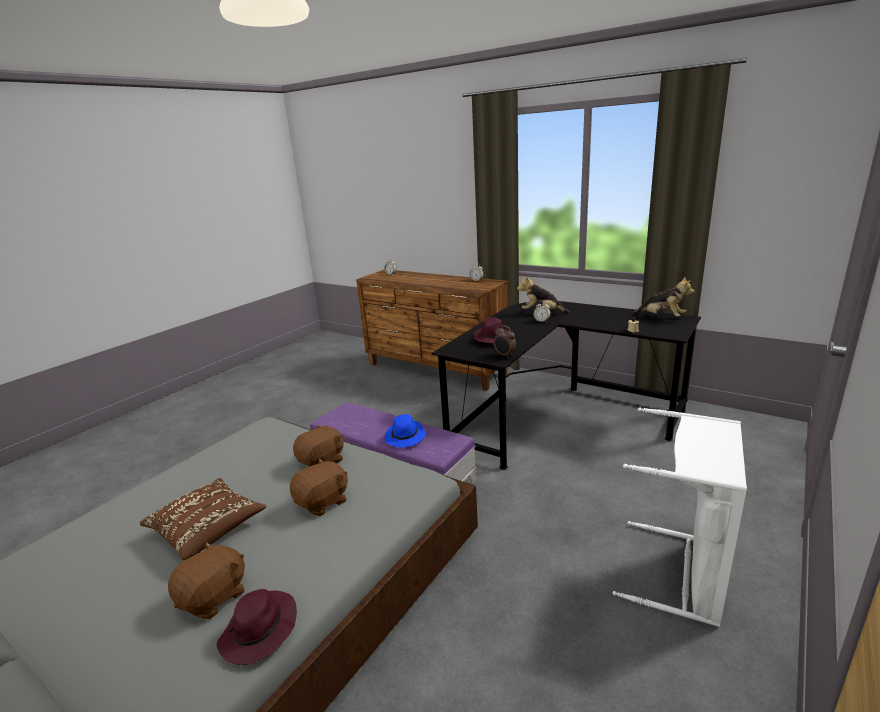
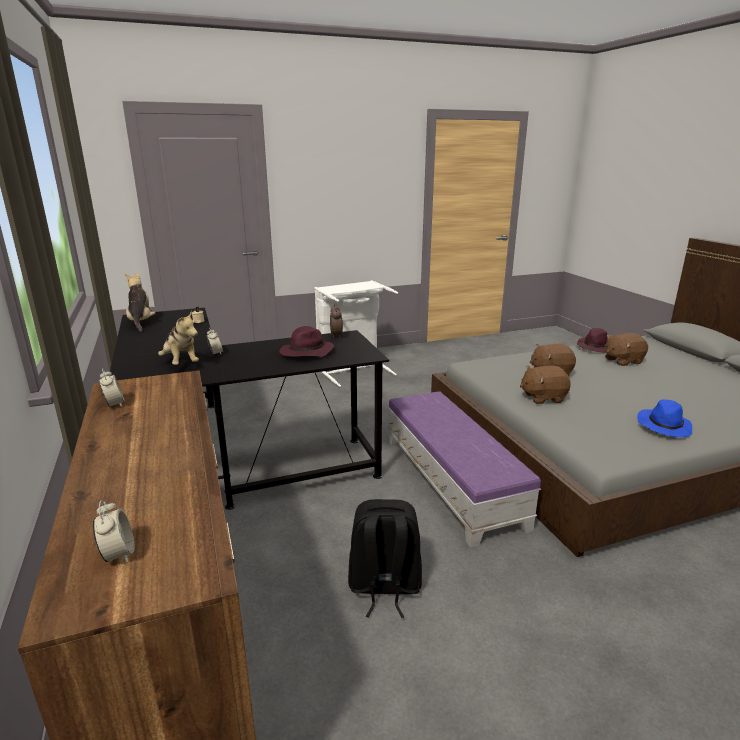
camera: 145 degrees left, 0 degrees up
brown pillow [140,478,266,561] -> none
blue hat [385,414,427,447] -> blue hat moved to [637,399,692,437]
none -> black backpack [348,499,422,618]

